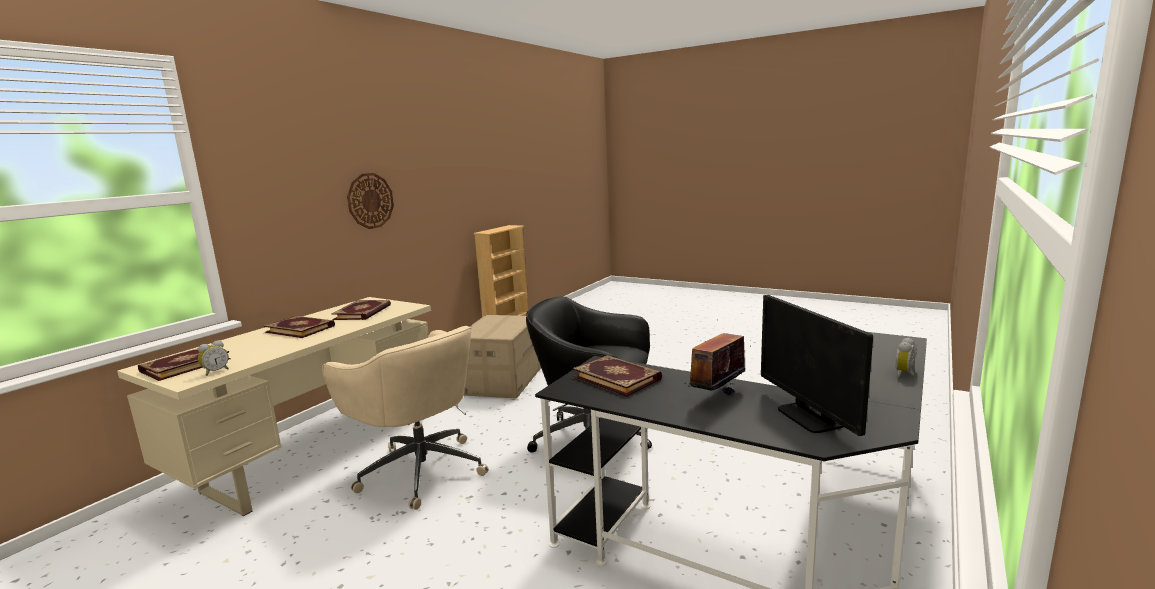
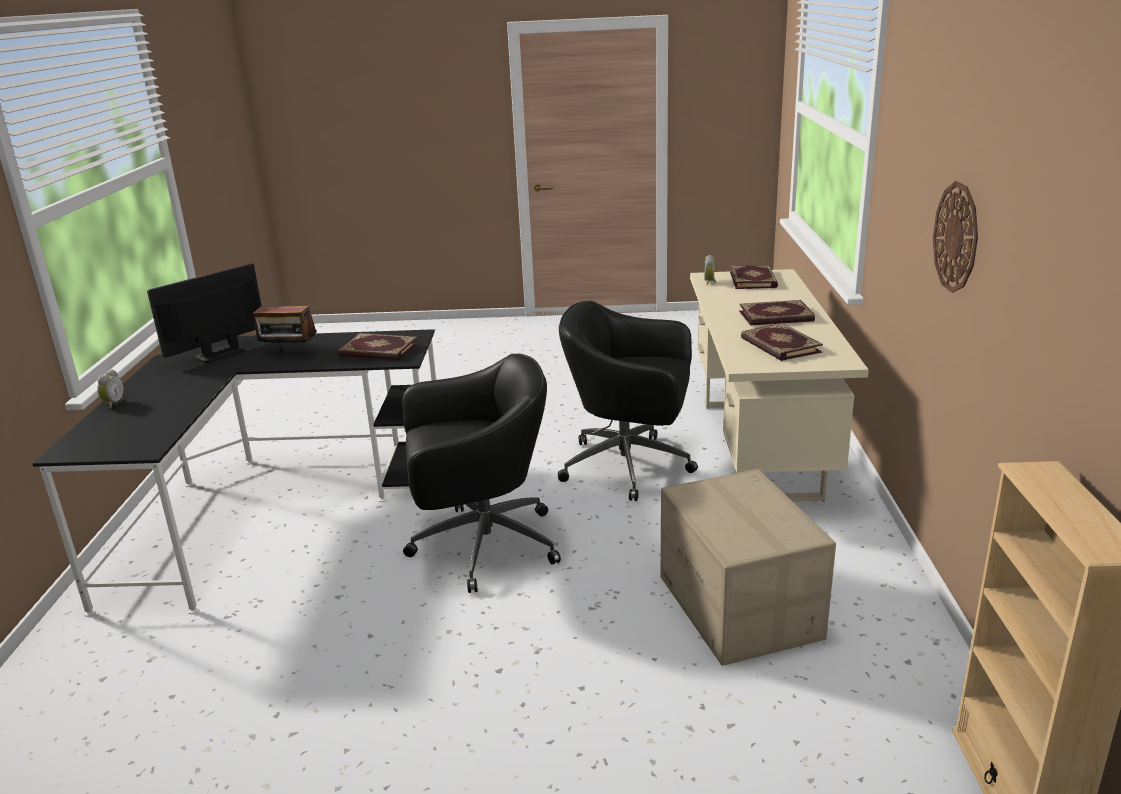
camera: 150 degrees right, 10 degrees up
beige office chair [322,326,489,510] -> black office chair [558,301,698,501]
radio [685,320,745,395] -> radio turned 90 degrees clockwise [253,298,317,351]
monitor [761,295,873,436] -> monitor turned 90 degrees counterclockwise [147,263,262,363]

